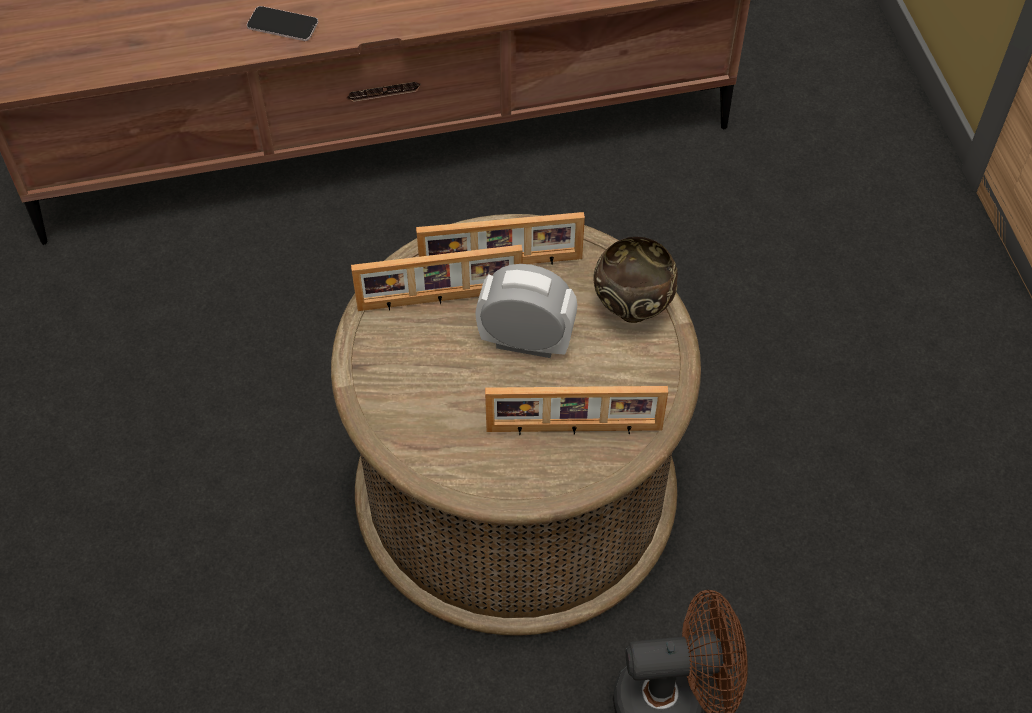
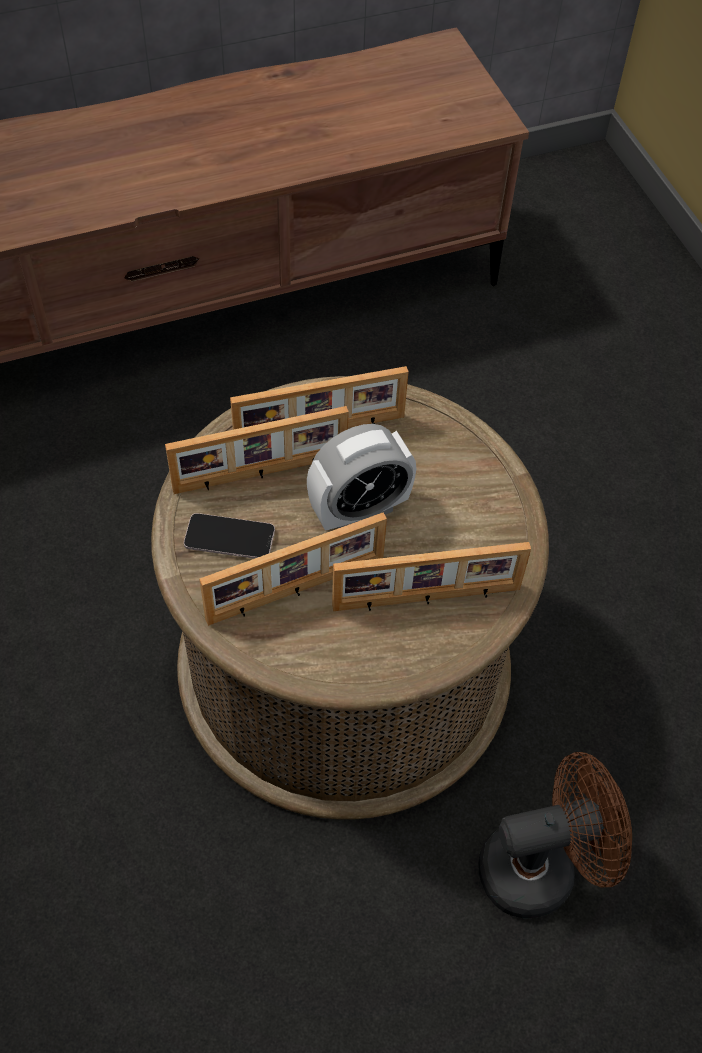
camera: 10 degrees left, 0 degrees up
phone [247,6,318,41] -> phone moved to [184,513,275,559]
alarm clock [475,264,577,358] -> alarm clock turned 150 degrees clockwise [307,424,416,531]
brown bowl [593,237,678,323] -> none
none -> picture frame [199,513,387,626]

